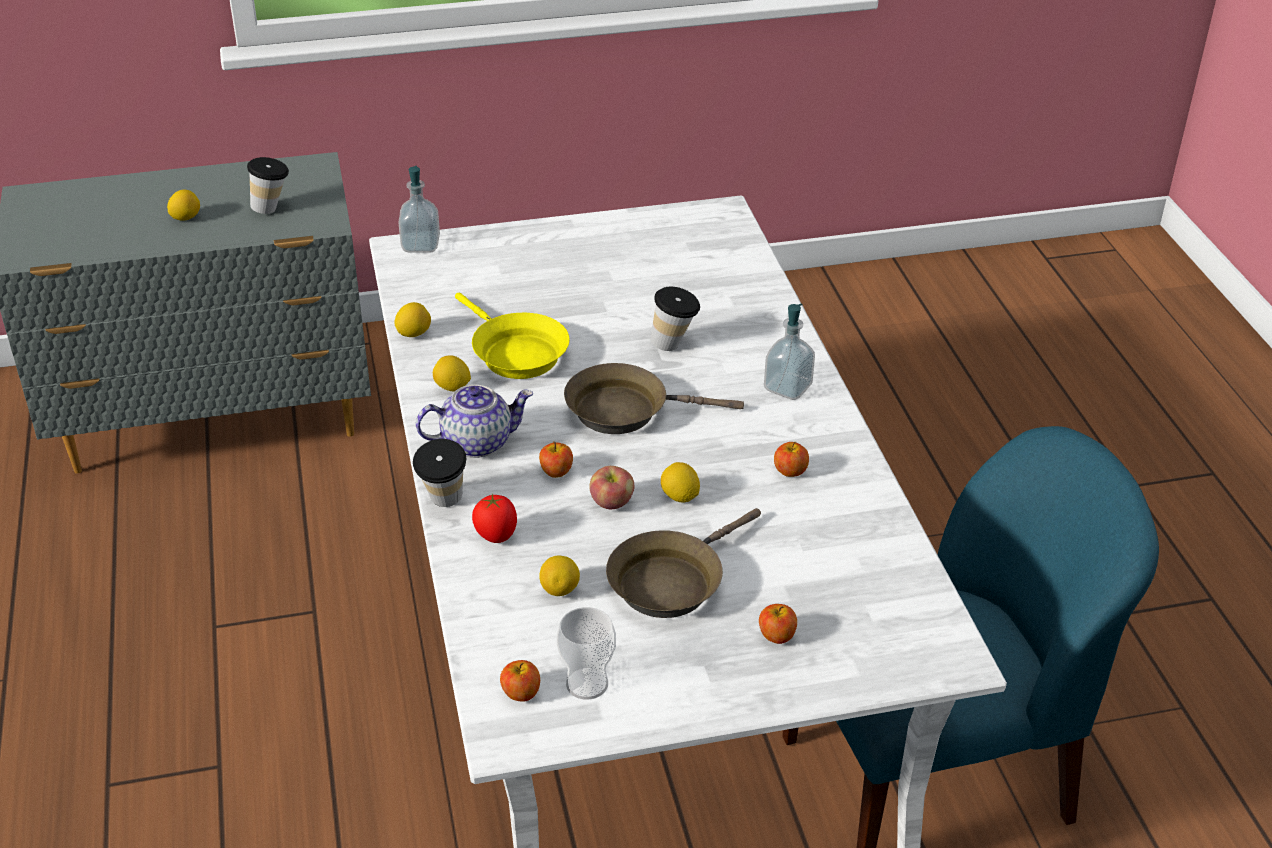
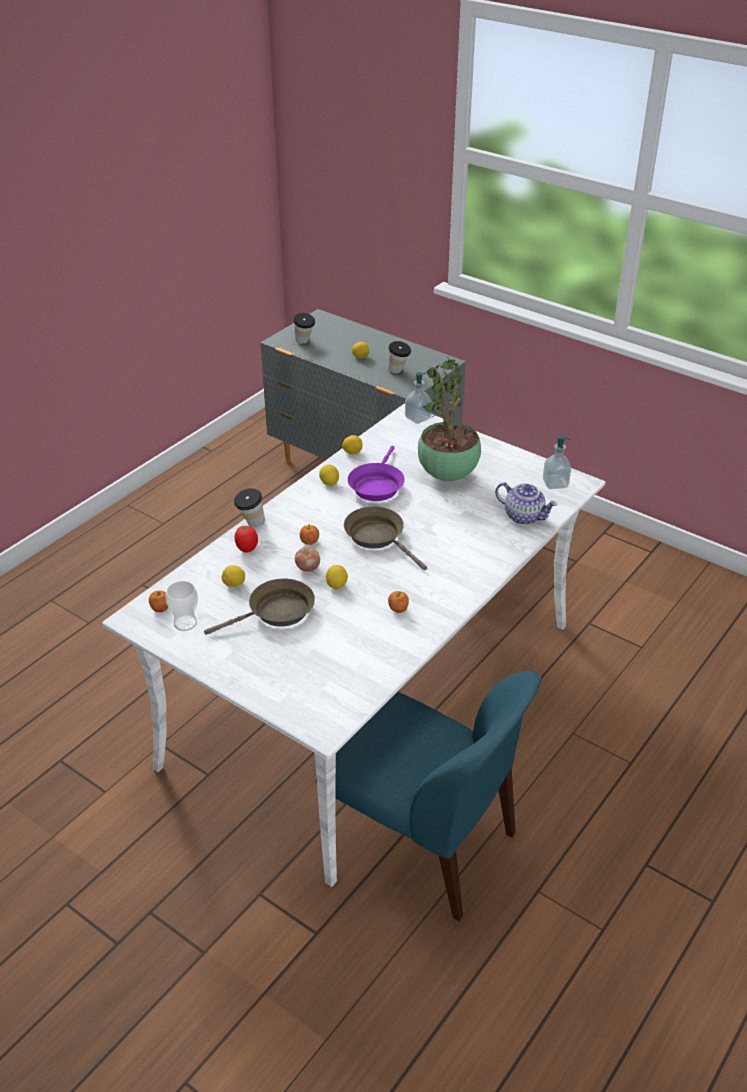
camera: 50 degrees right, 0 degrees up
teapot [416,384,533,458] -> teapot moved to [495,482,558,525]
yellow frying pan [455,293,570,379] -> purple frying pan [348,446,405,501]
brown frying pan [606,508,761,618] -> brown frying pan turned 150 degrees clockwise [204,579,315,635]
cup [650,287,700,351] -> cup moved to [293,313,315,344]
apple [759,604,797,644] -> none
soap dispenser [764,304,815,400] -> soap dispenser moved to [543,435,571,489]
none -> potted plant [418,357,481,481]

